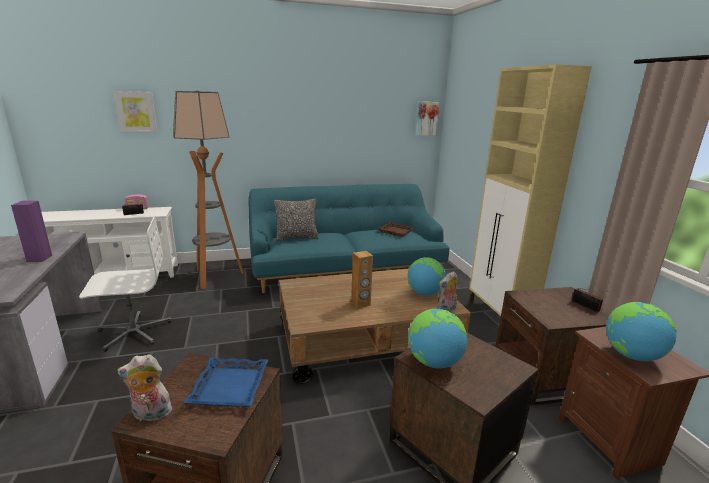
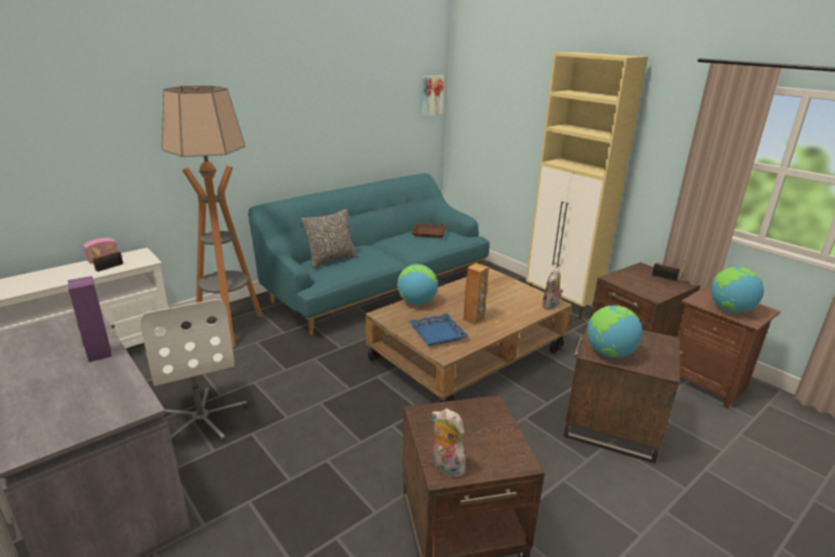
camera: 25 degrees left, 5 degrees up
white office chair [79,214,171,352] -> white office chair turned 105 degrees clockwise [140,299,248,442]
picture [114,91,157,133] -> none
plush toy [117,354,175,421] -> plush toy turned 75 degrees clockwise [431,409,469,478]
blue tray [183,357,268,407] -> blue tray moved to [409,313,468,346]
globe [407,257,446,296] -> globe moved to [397,264,438,305]

